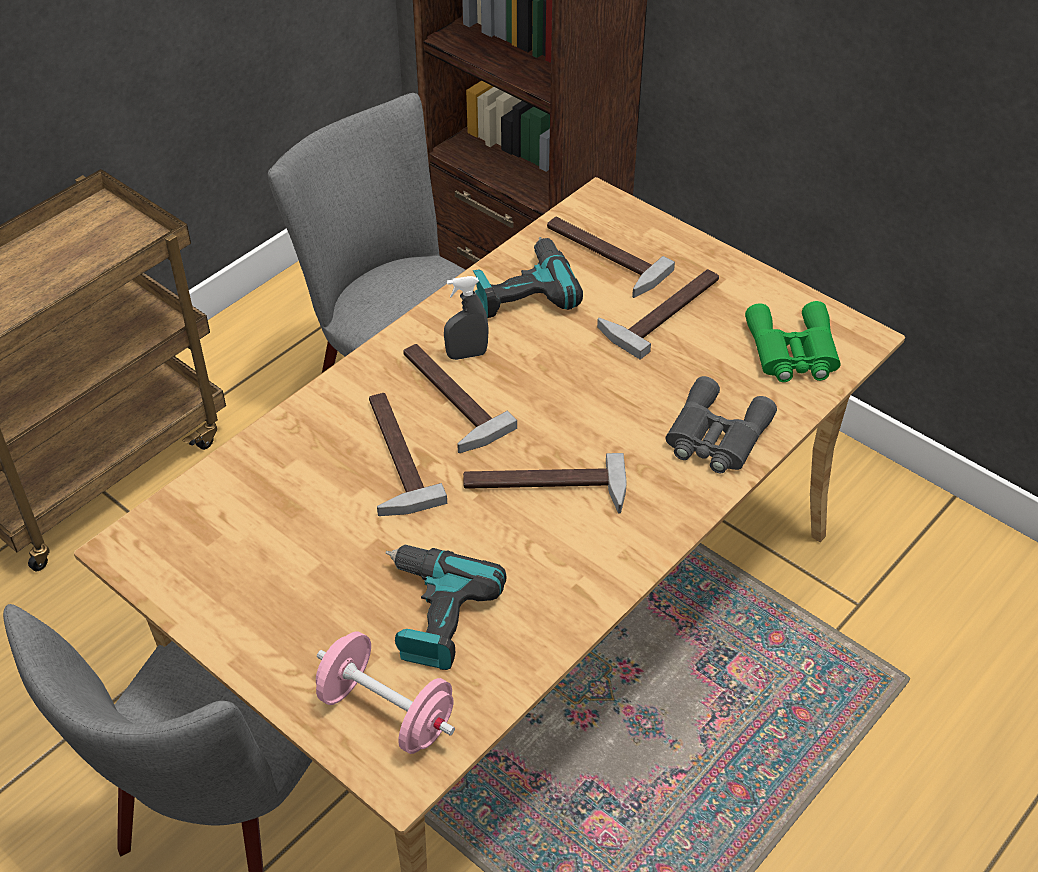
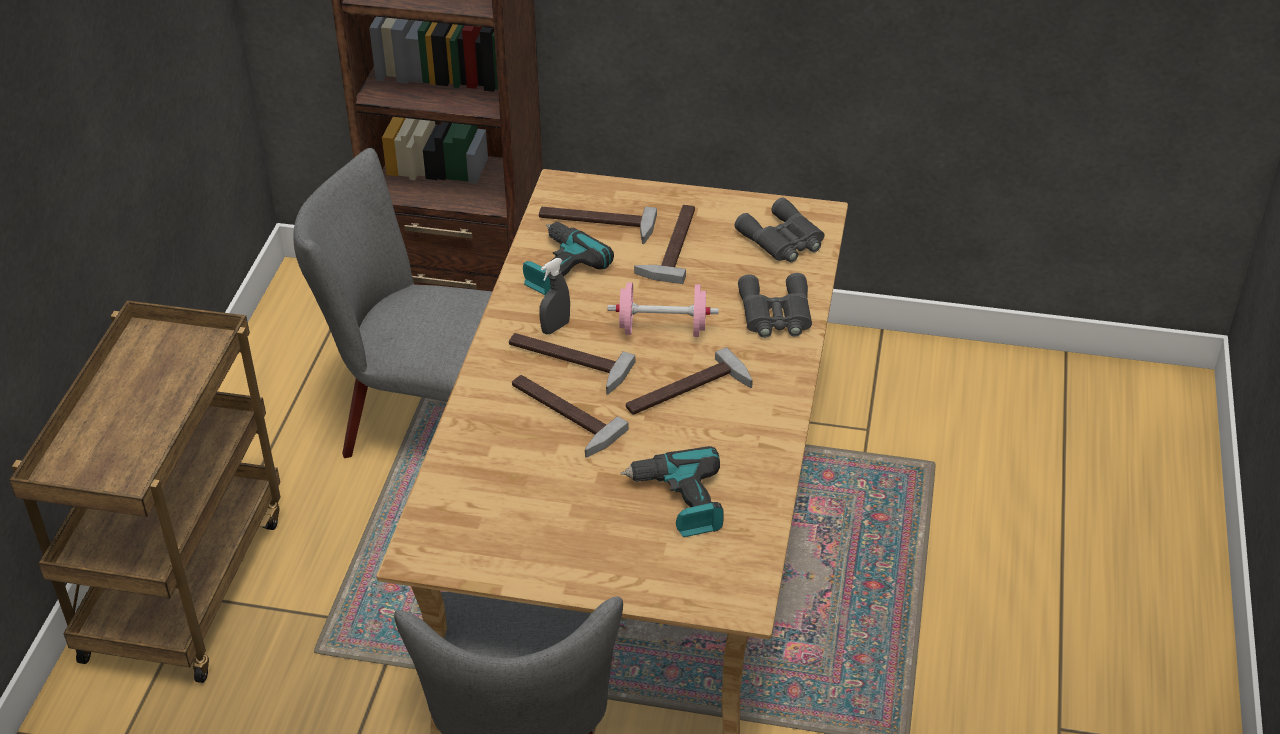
camera: 30 degrees left, 5 degrees down
pink dumbbell [316,631,455,754] -> pink dumbbell moved to [608,282,719,337]
green binoculars [745,301,841,382] -> grey binoculars [735,198,825,262]

